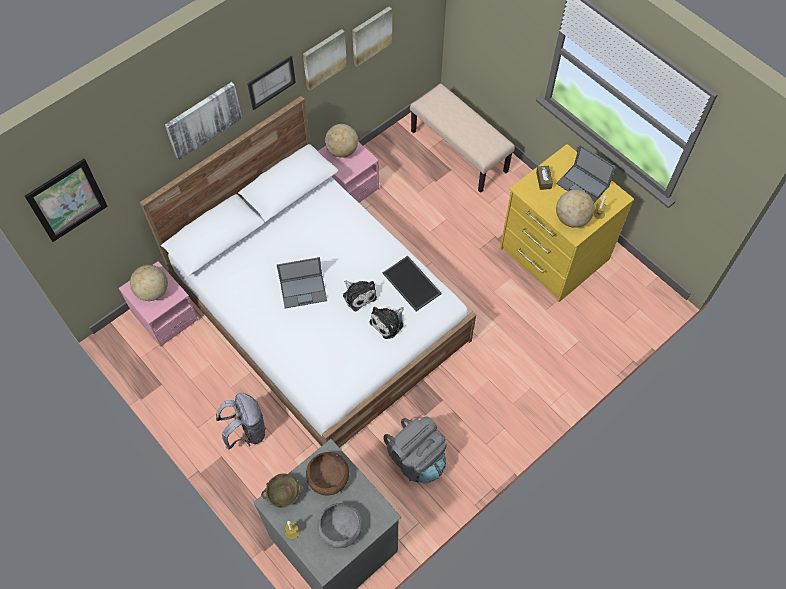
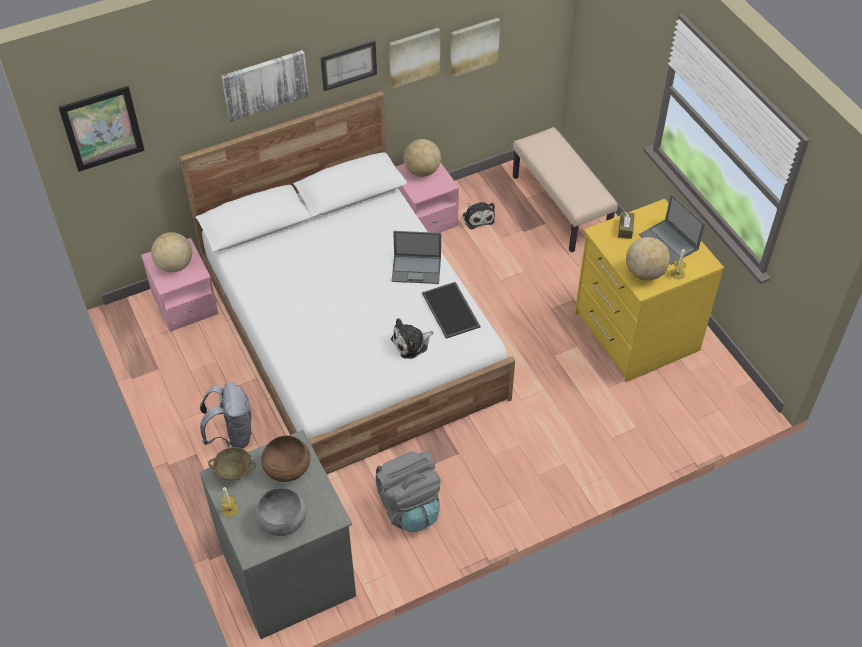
camera: 15 degrees right, 10 degrees down
laptop [277,257,327,309] -> laptop moved to [392,231,441,284]
plush toy [343,280,377,312] -> plush toy moved to [463,202,495,229]

